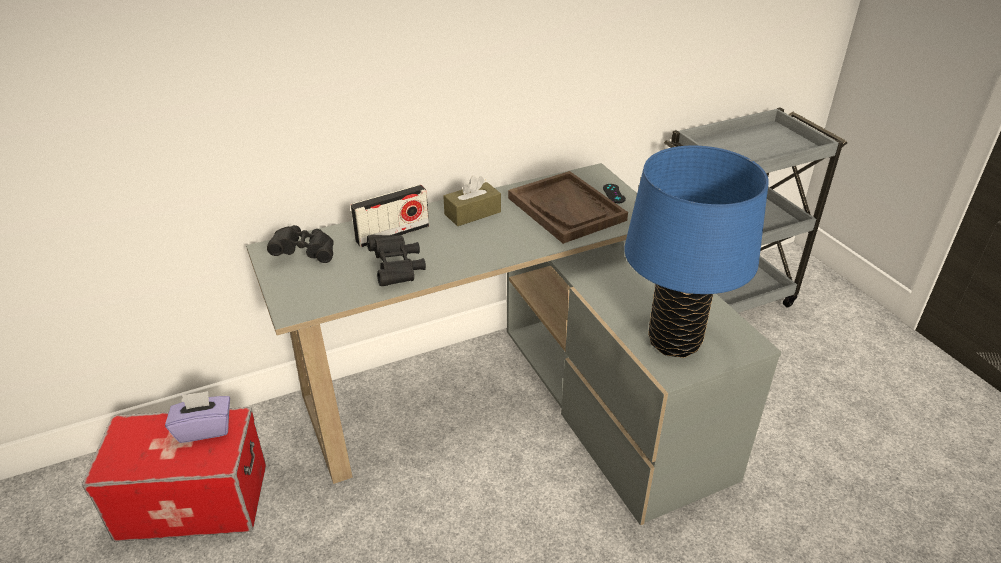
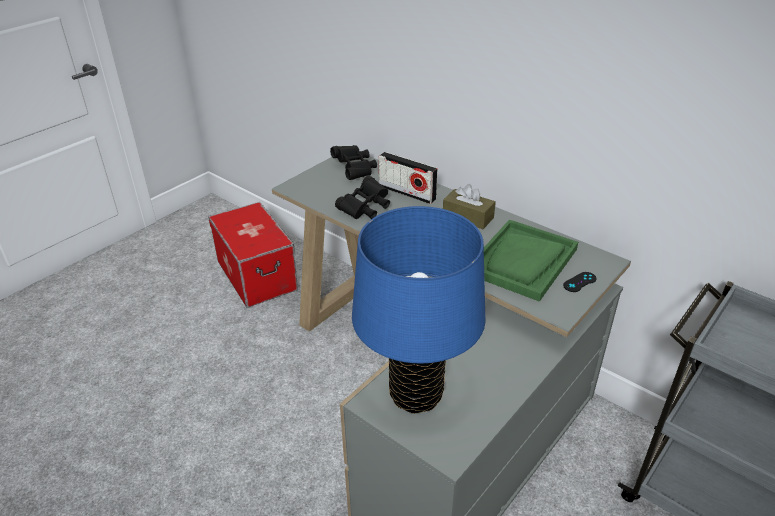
camera: 65 degrees right, 0 degrees up
purple tissue box [165,391,230,443] -> none
brown tray [508,171,628,244] -> green tray [484,220,578,302]

